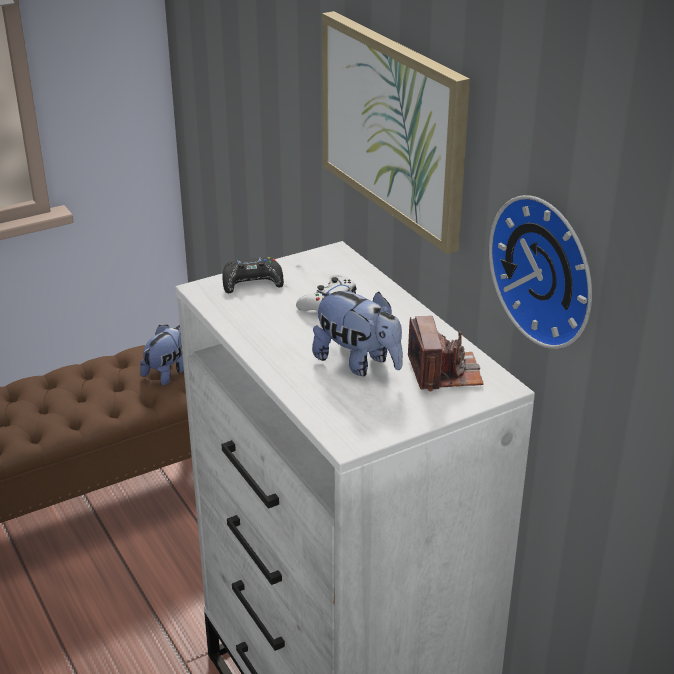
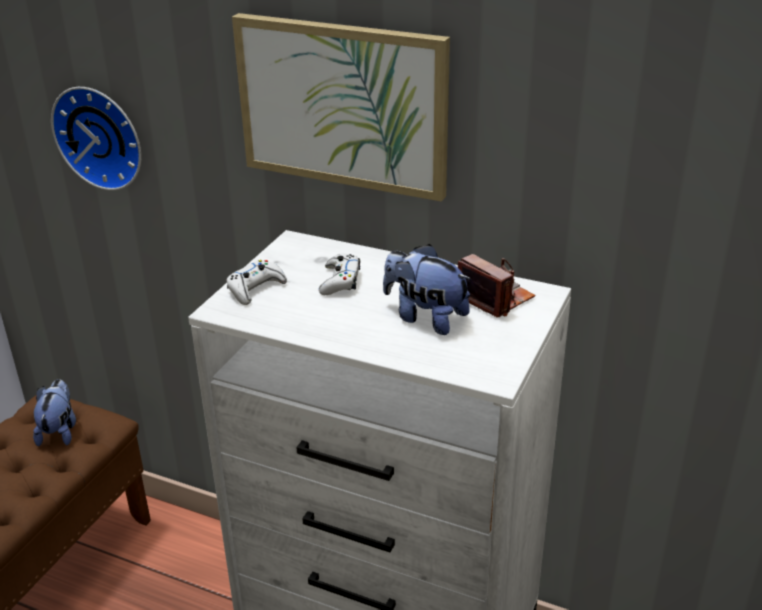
camera: 35 degrees left, 0 degrees up
black game controller [222,257,284,293] -> white game controller [226,260,287,305]
plush toy [312,290,403,376] -> plush toy turned 150 degrees counterclockwise [383,244,471,335]
wall clock [489,195,592,349] -> wall clock moved to [51,87,141,191]

